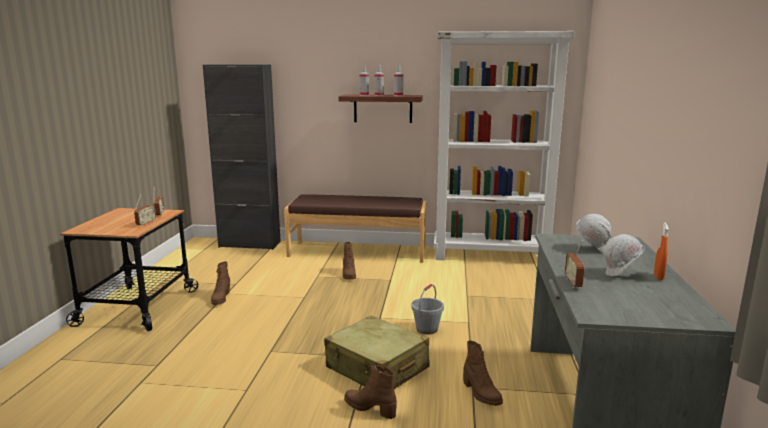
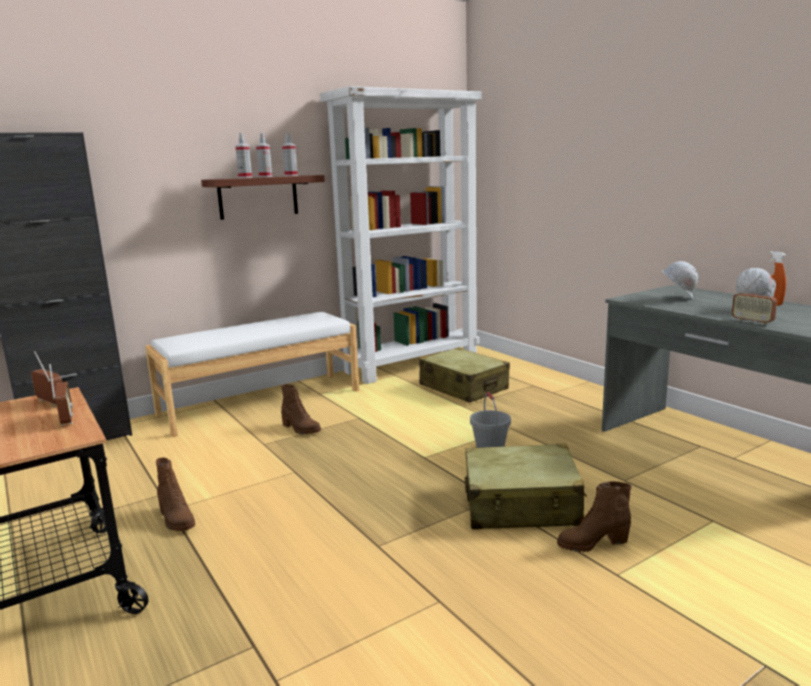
camera: 40 degrees left, 0 degrees up
brown bench [284,194,426,263] -> white bench [145,312,359,437]
brown boot [463,341,503,406] -> none
none -> beige suitcase [419,347,510,403]

